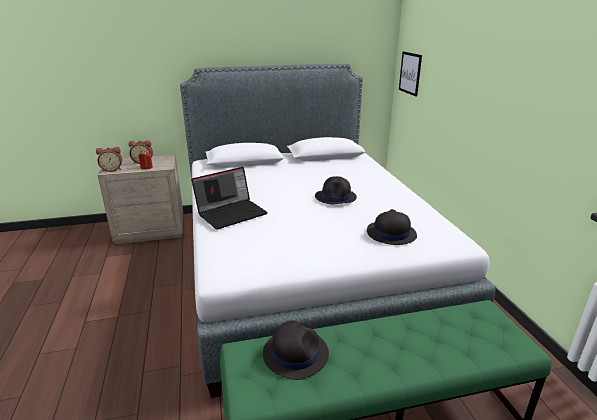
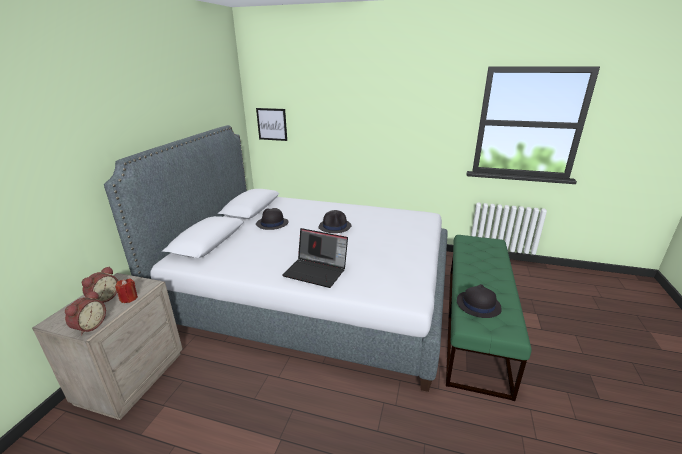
camera: 60 degrees left, 0 degrees up
laptop [191,167,268,229] -> laptop turned 120 degrees clockwise [282,228,348,288]
black hat [367,209,417,245] -> black hat moved to [256,208,289,230]

